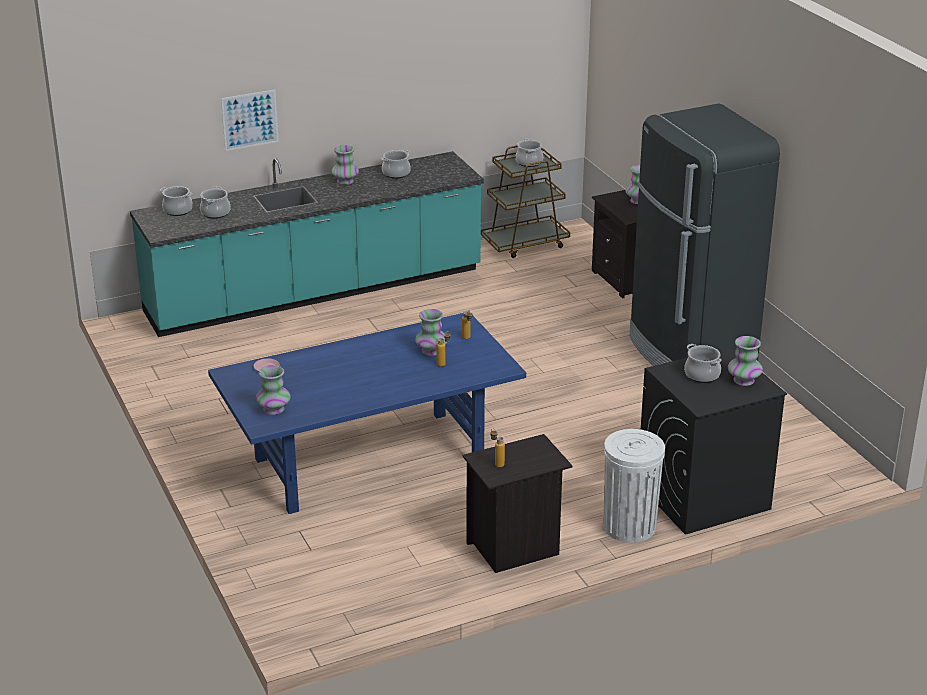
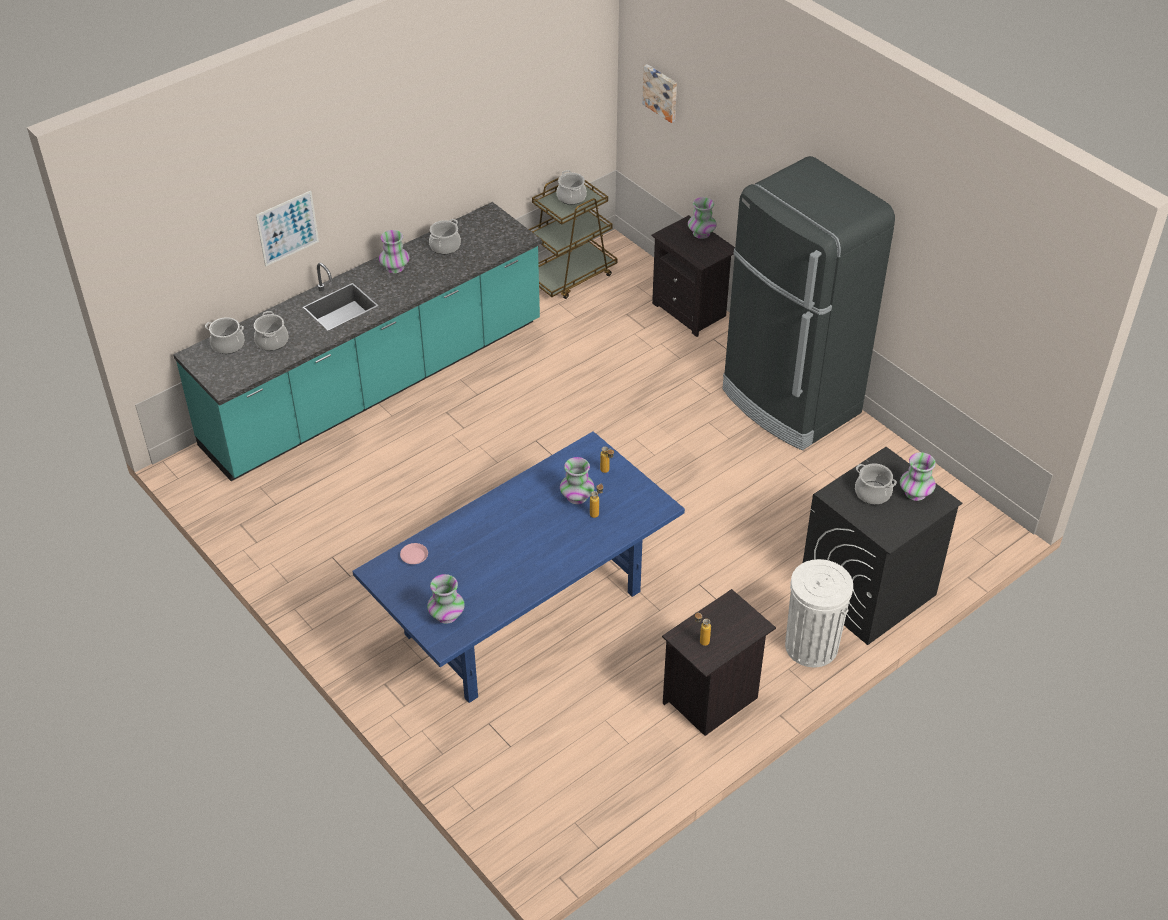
camera: 15 degrees left, 15 degrees up
none -> picture [642,64,677,123]

